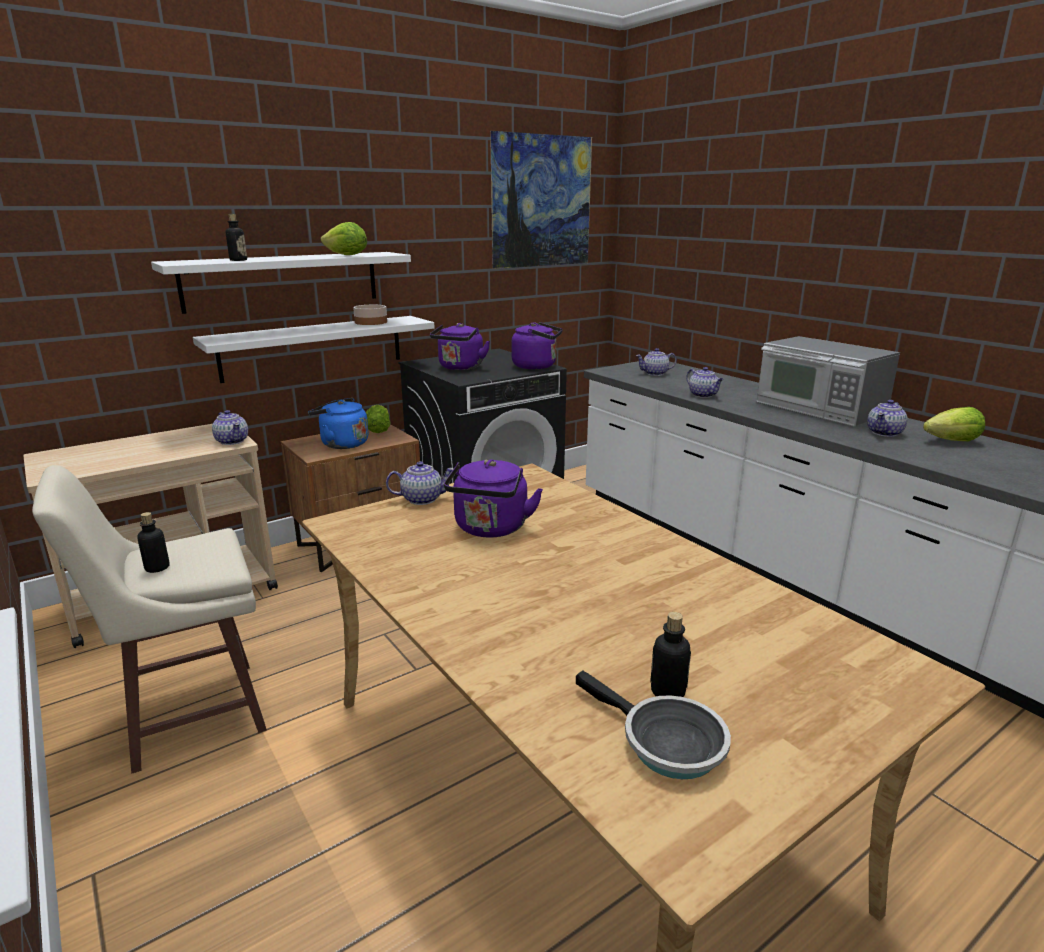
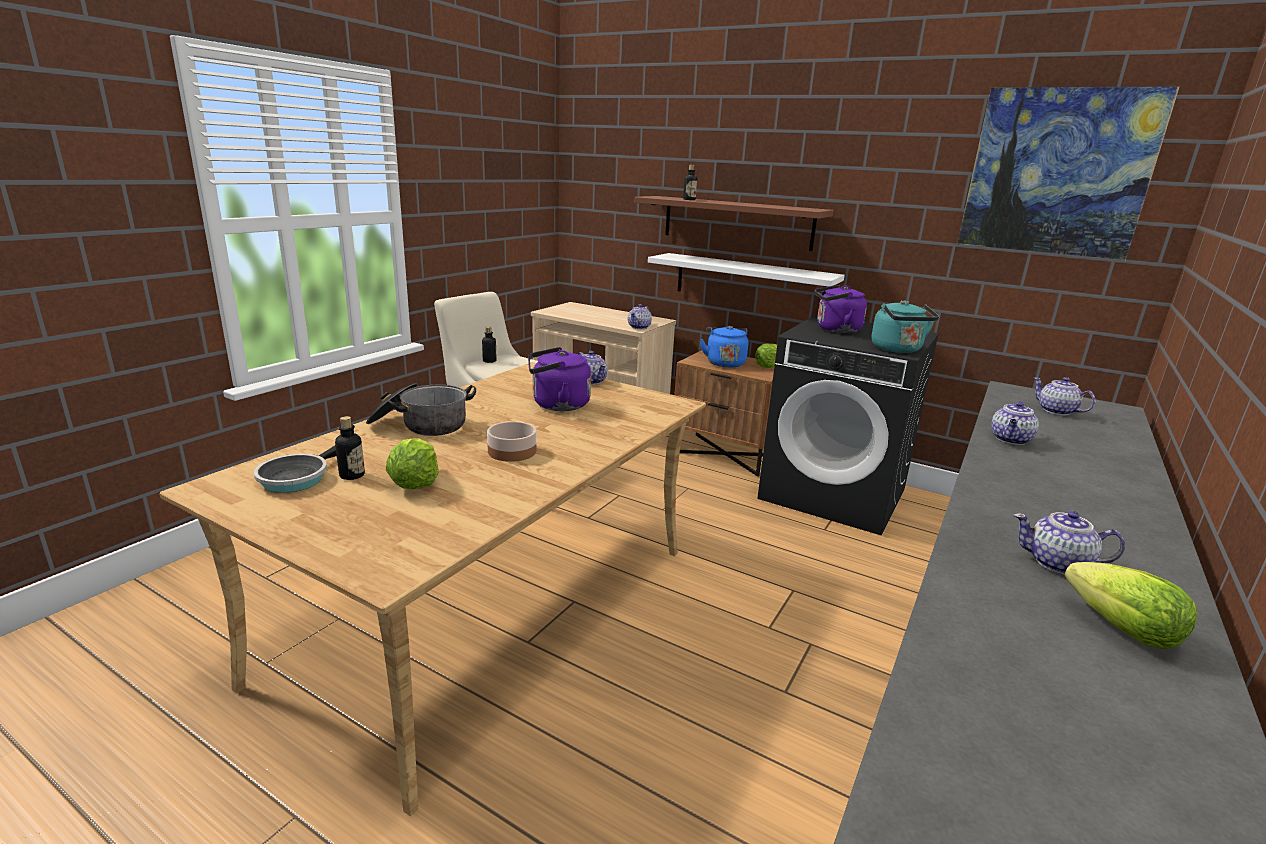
camera: 65 degrees right, 0 degrees up
white shelf [151,252,411,314] -> brown shelf [634,196,834,251]
lettuce [321,222,367,255] -> lettuce moved to [386,438,439,490]
bowl [353,305,387,325] -> bowl moved to [487,421,536,462]
purple kettle [512,322,563,369] -> turquoise kettle [872,300,939,353]
microwave [756,336,900,427] -> none
none -> cooking pot [366,383,476,436]

